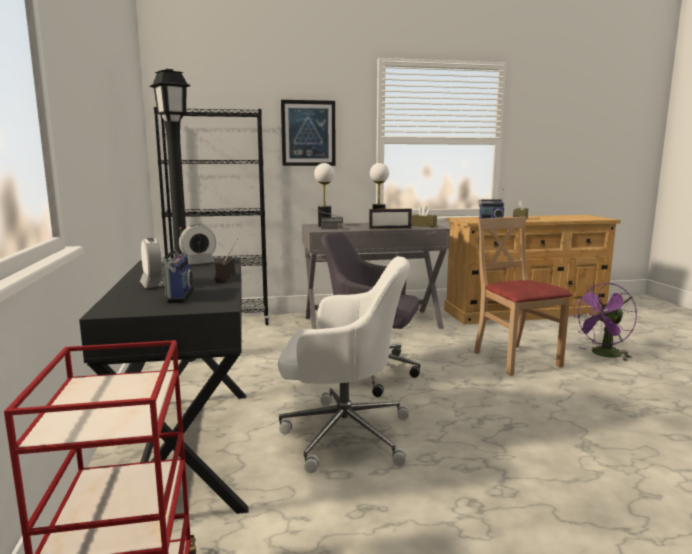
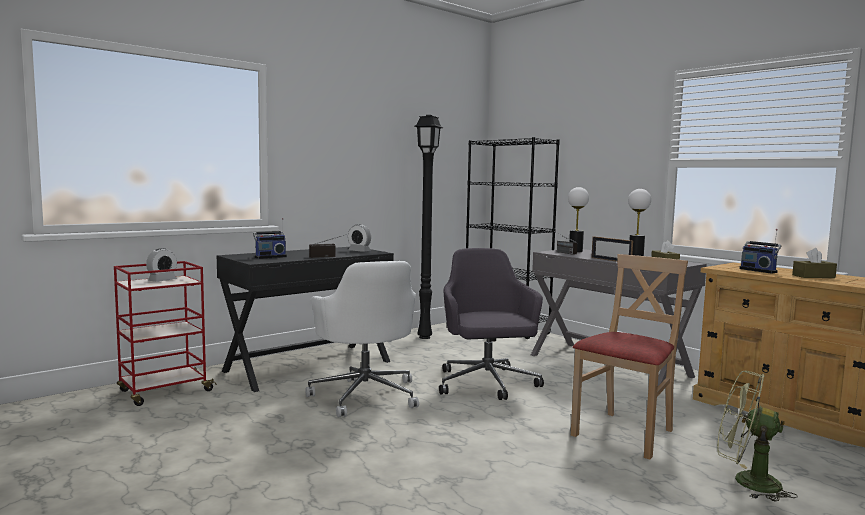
camera: 60 degrees right, 5 degrees down
alarm clock [140,238,164,288] -> alarm clock moved to [146,248,177,282]
picture [281,100,336,166] -> none
purple fan [572,283,637,361] -> green fan [717,371,798,502]

